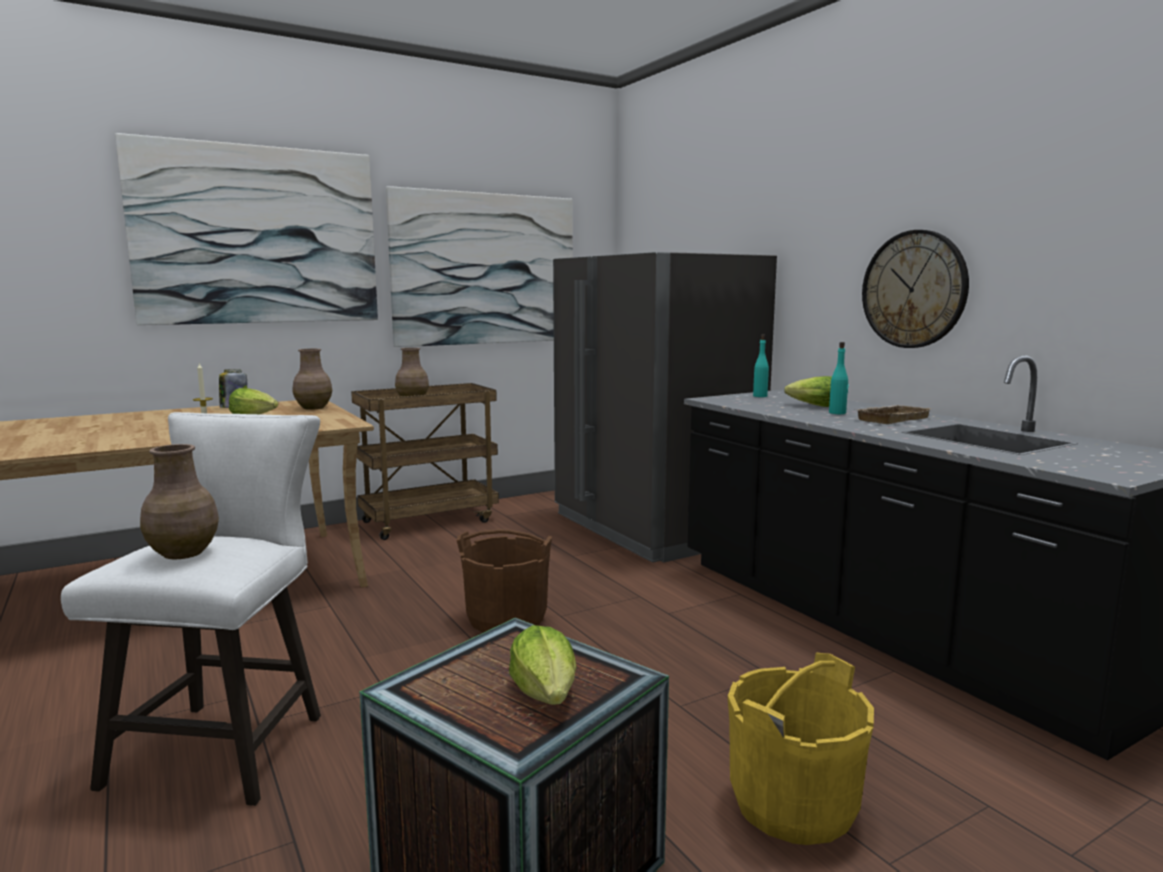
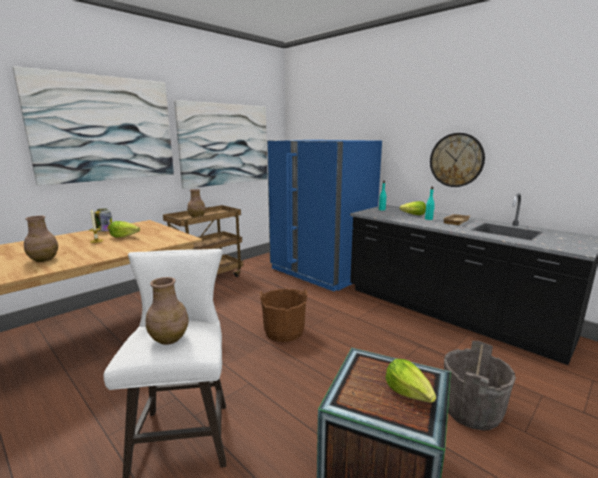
camera: 15 degrees left, 5 degrees up
brown vase [293,349,332,410] -> brown vase moved to [24,216,58,262]
grey fridge [553,252,777,563] -> blue fridge [267,140,382,291]
yellow bucket [728,653,874,845] -> grey bucket [444,341,516,431]

